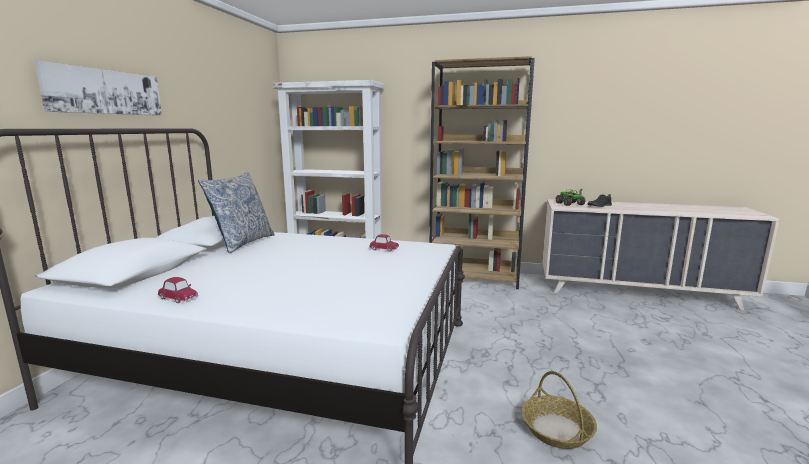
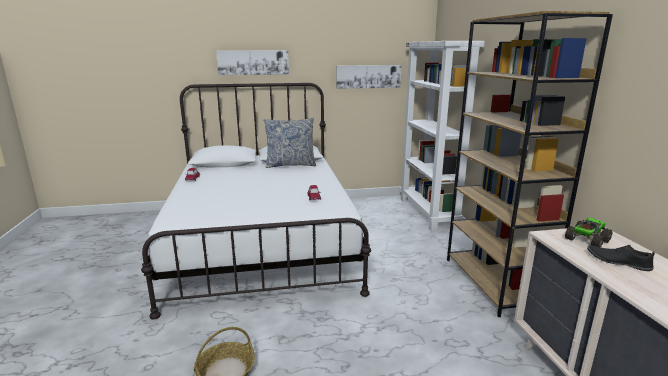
camera: 65 degrees right, 5 degrees up
none -> picture [336,65,401,89]

